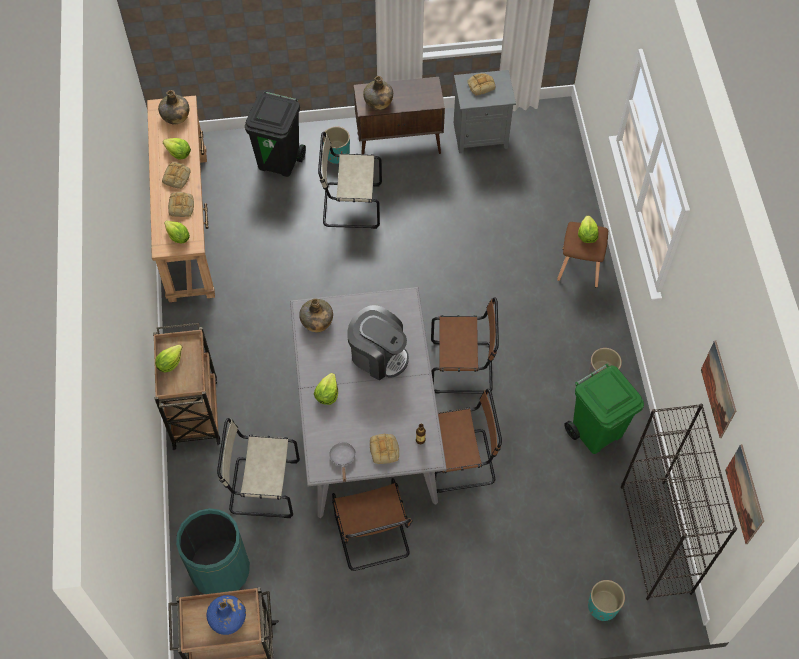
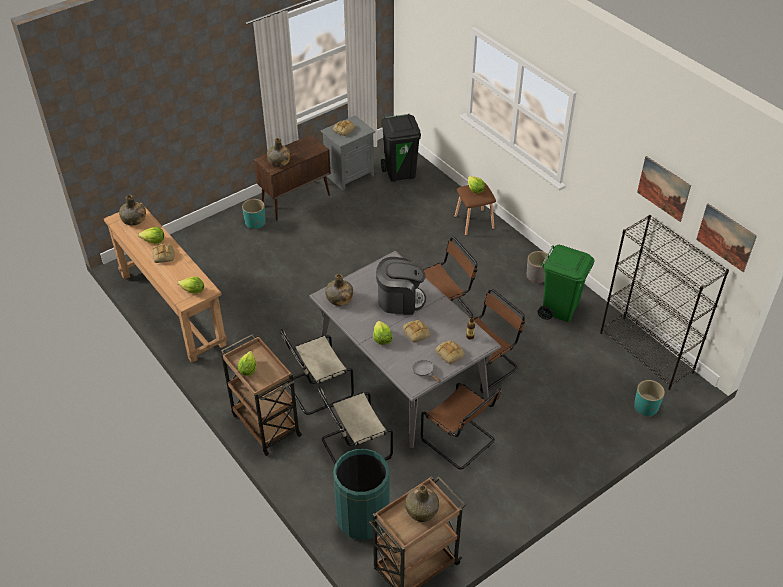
camera: 30 degrees left, 15 degrees down
bread [168,192,194,217] -> bread moved to [403,320,430,343]
blue bottle [207,595,246,635] -> green bottle [405,484,439,522]
black trash can [245,91,306,177] -> black trash can moved to [381,114,421,182]
beige chair [318,132,382,229] -> beige chair moved to [280,329,354,415]

